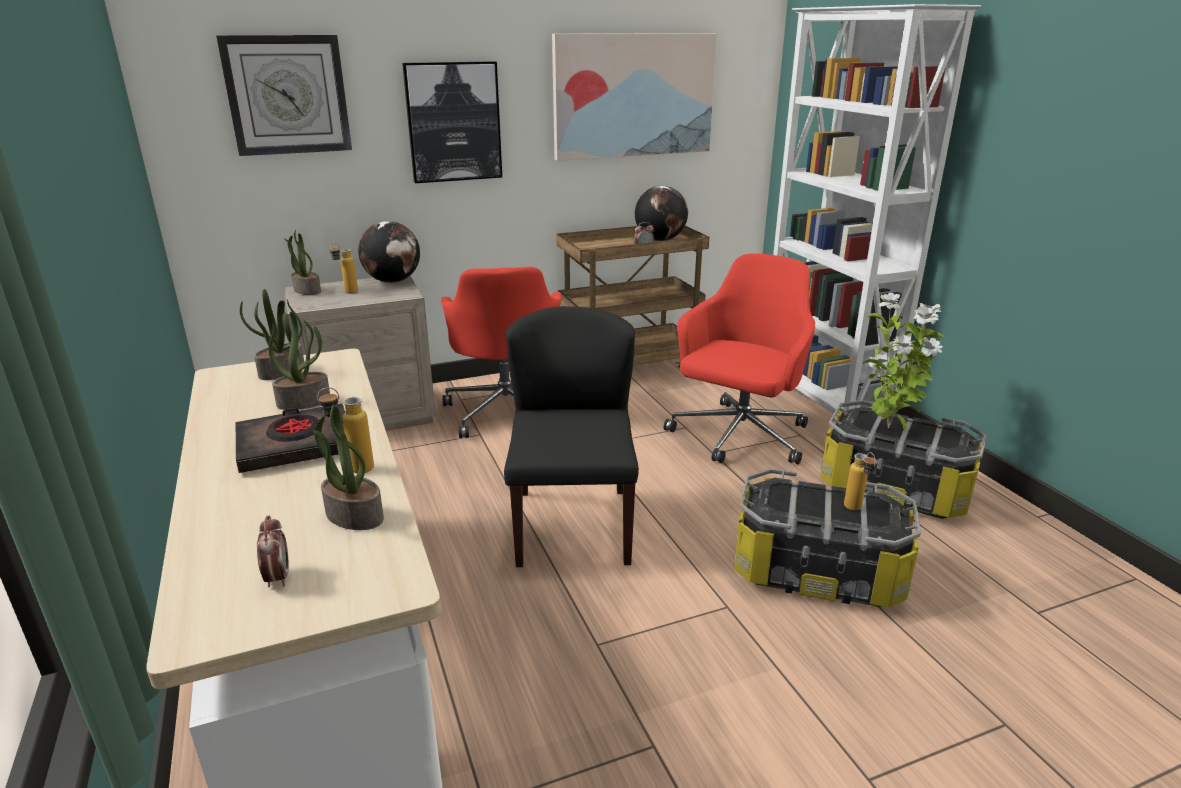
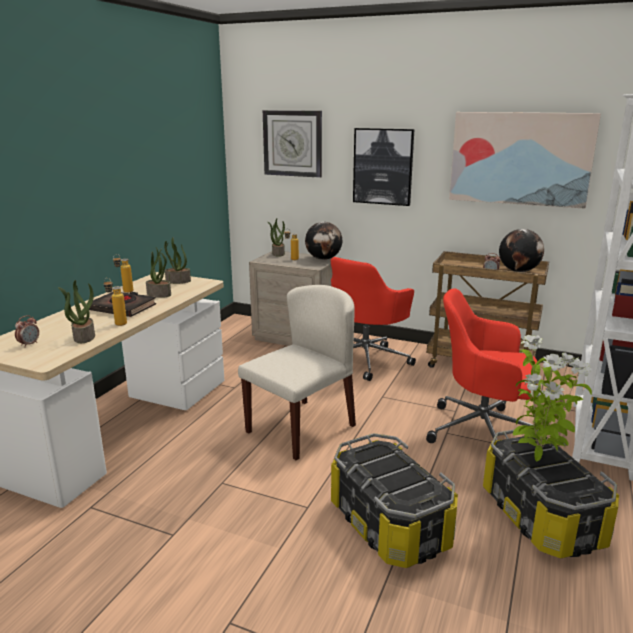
camera: 45 degrees right, 5 degrees down
black chair [504,306,639,567] -> beige chair [238,285,356,461]
red office chair [664,253,815,465] -> red office chair turned 150 degrees counterclockwise [426,288,540,443]
bottle [844,452,878,511] -> bottle moved to [113,254,133,293]

